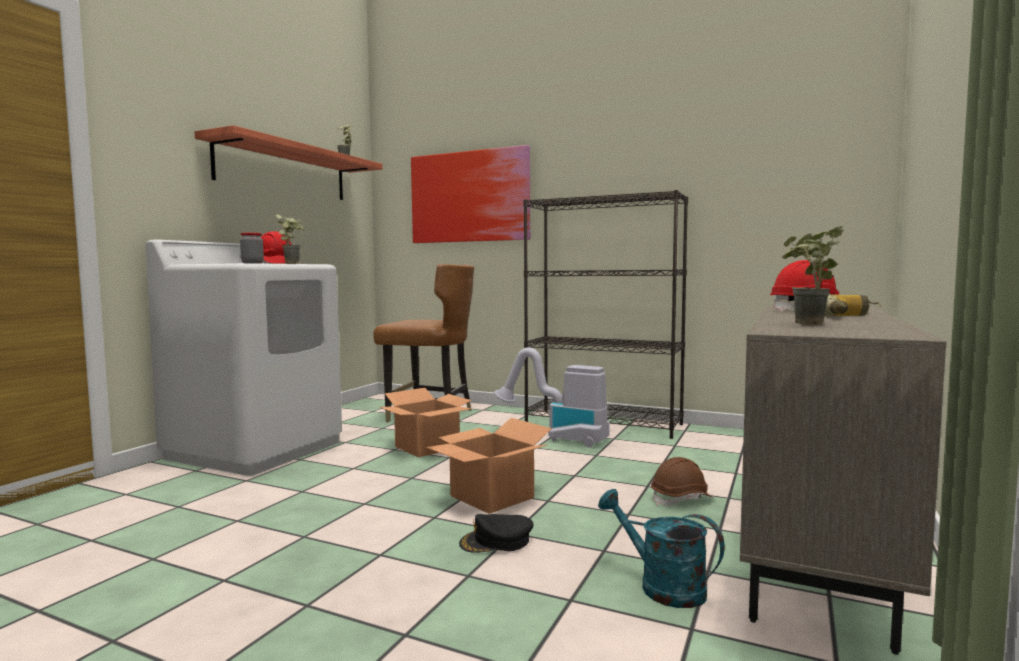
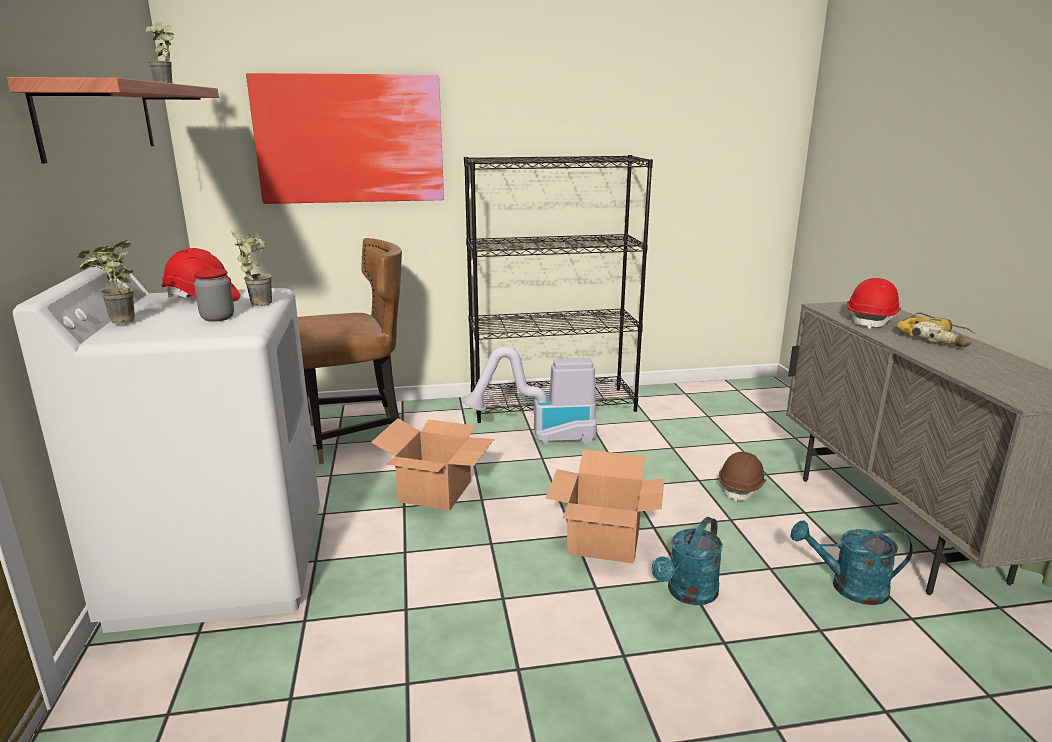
camera: 35 degrees left, 15 degrees up
black cap [459,514,533,553] -> turquoise watering can [652,517,723,605]
potted plant [782,226,844,326] -> potted plant moved to [77,240,135,324]

